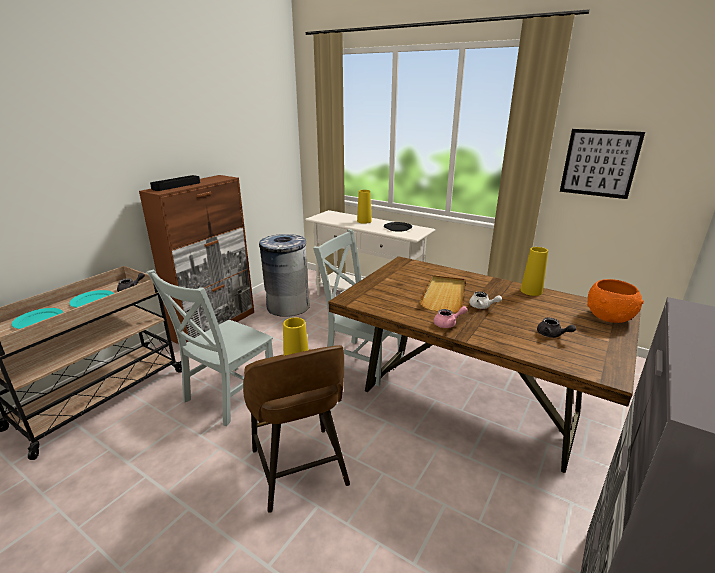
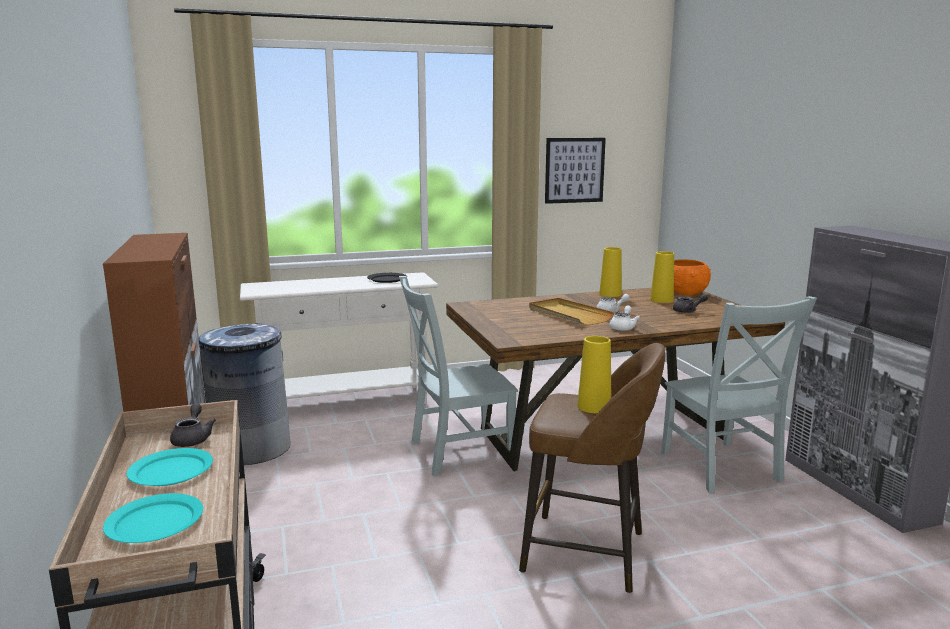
camera: 50 degrees left, 10 degrees down
grey chair [147,270,273,426] -> grey chair moved to [661,296,817,493]
black tray [150,175,200,191] -> none
yellow vase [357,190,372,224] -> yellow vase moved to [650,251,674,303]
pink teapot [434,306,468,328] -> white teapot [609,305,640,331]

